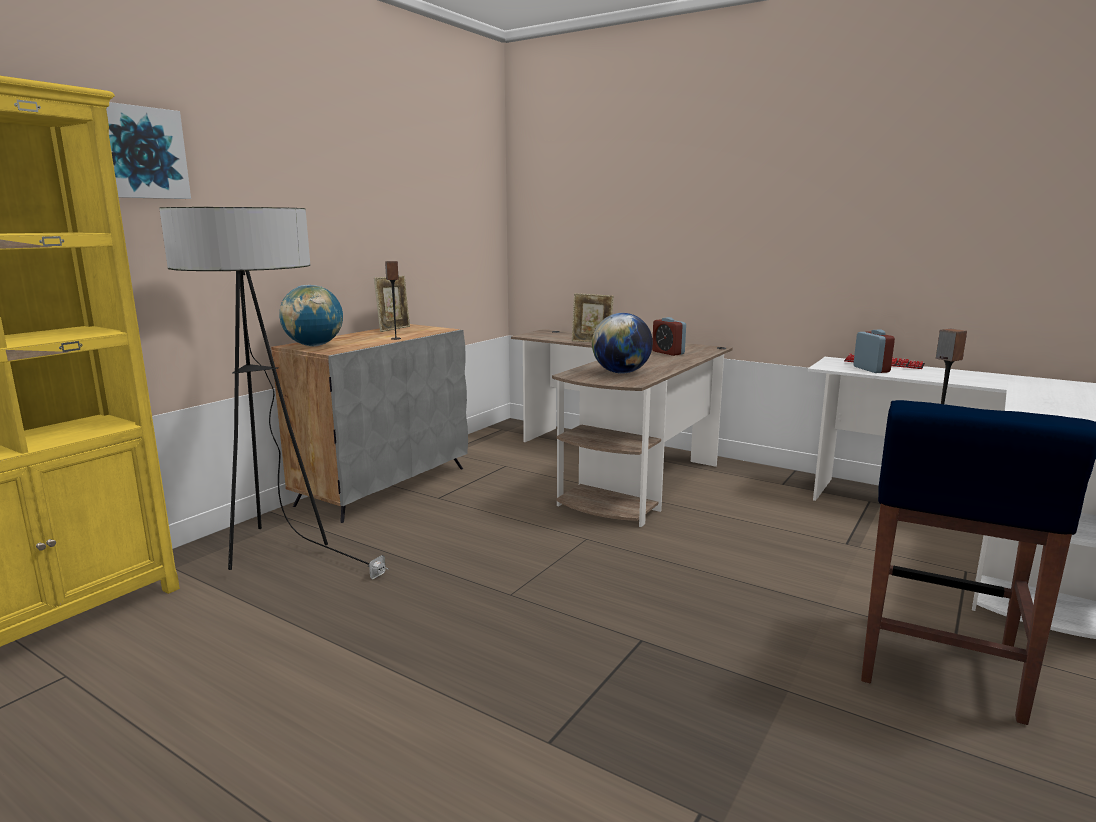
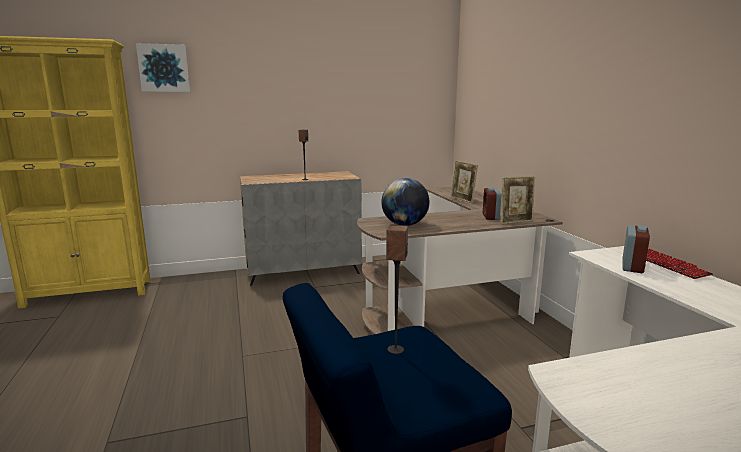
camera: 40 degrees right, 0 degrees up
floor lamp [159,207,388,579] -> none
globe [279,285,343,347] -> none
picture frame [374,276,410,332] -> picture frame moved to [501,176,535,224]

